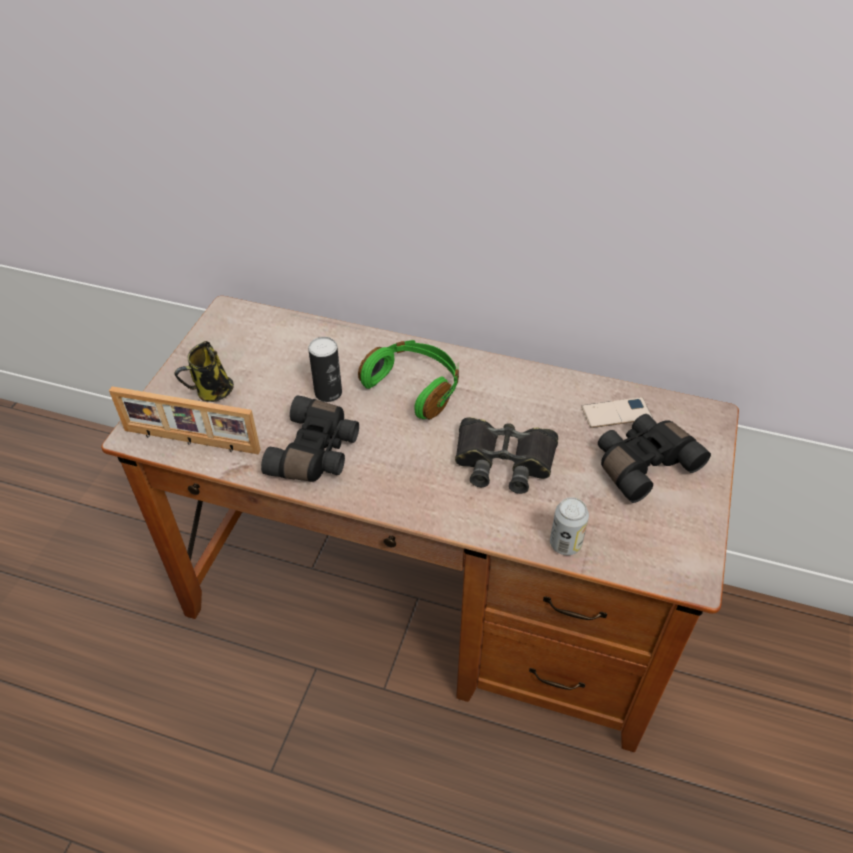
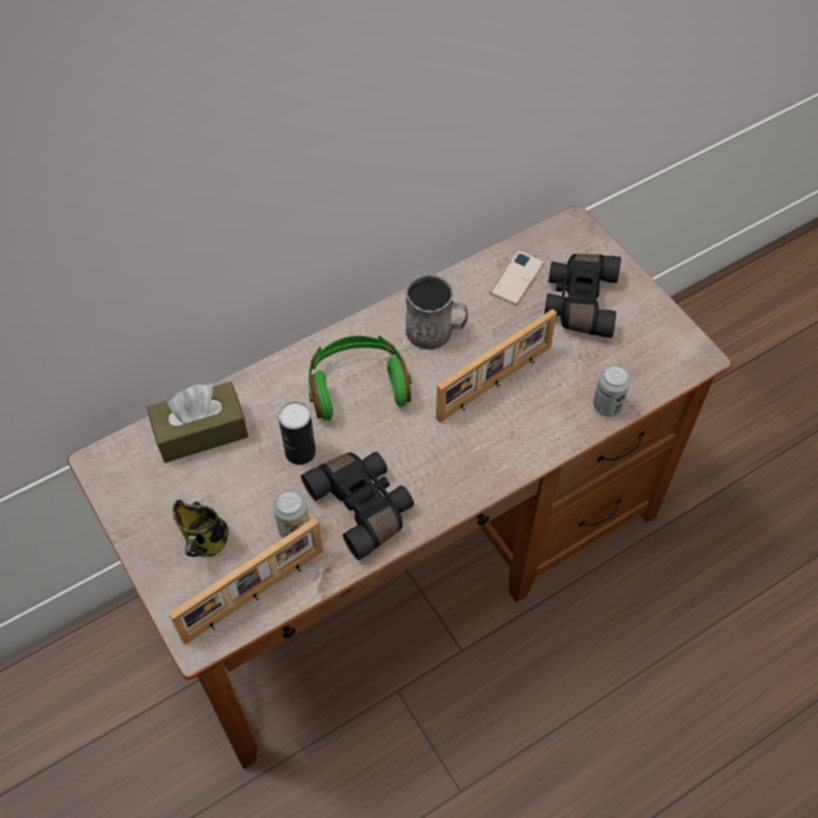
camera: 50 degrees left, 10 degrees up
black binoculars [455,417,558,494] -> picture frame [436,309,557,423]
none -> brown tissue box [147,382,248,463]
none -> can [273,490,310,538]
none -> grey mug [405,274,468,350]

